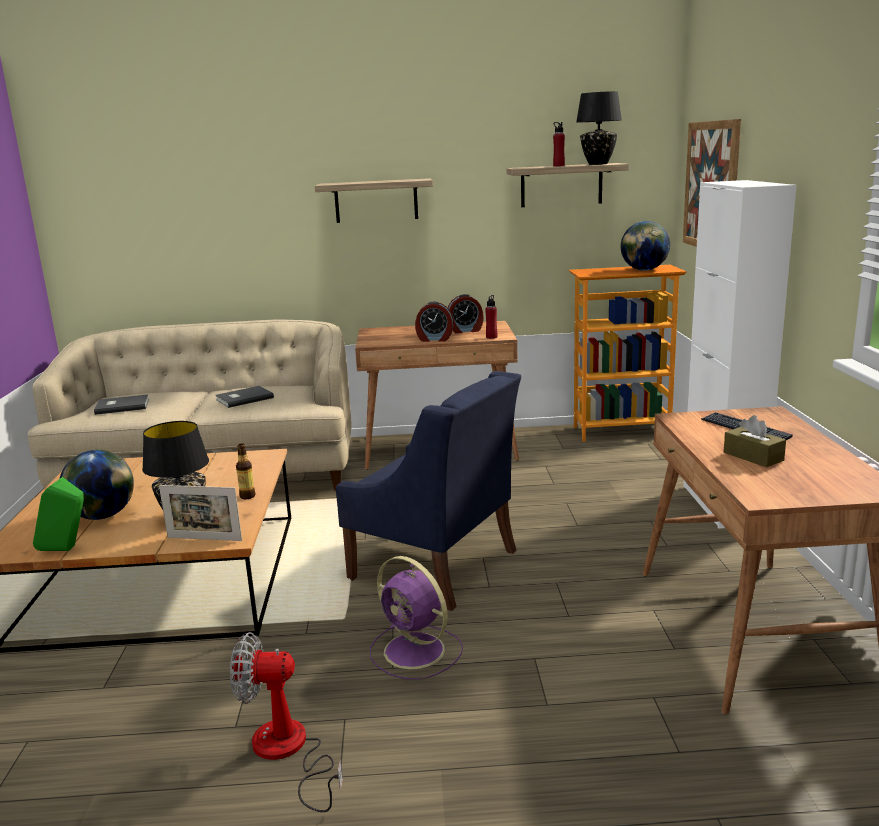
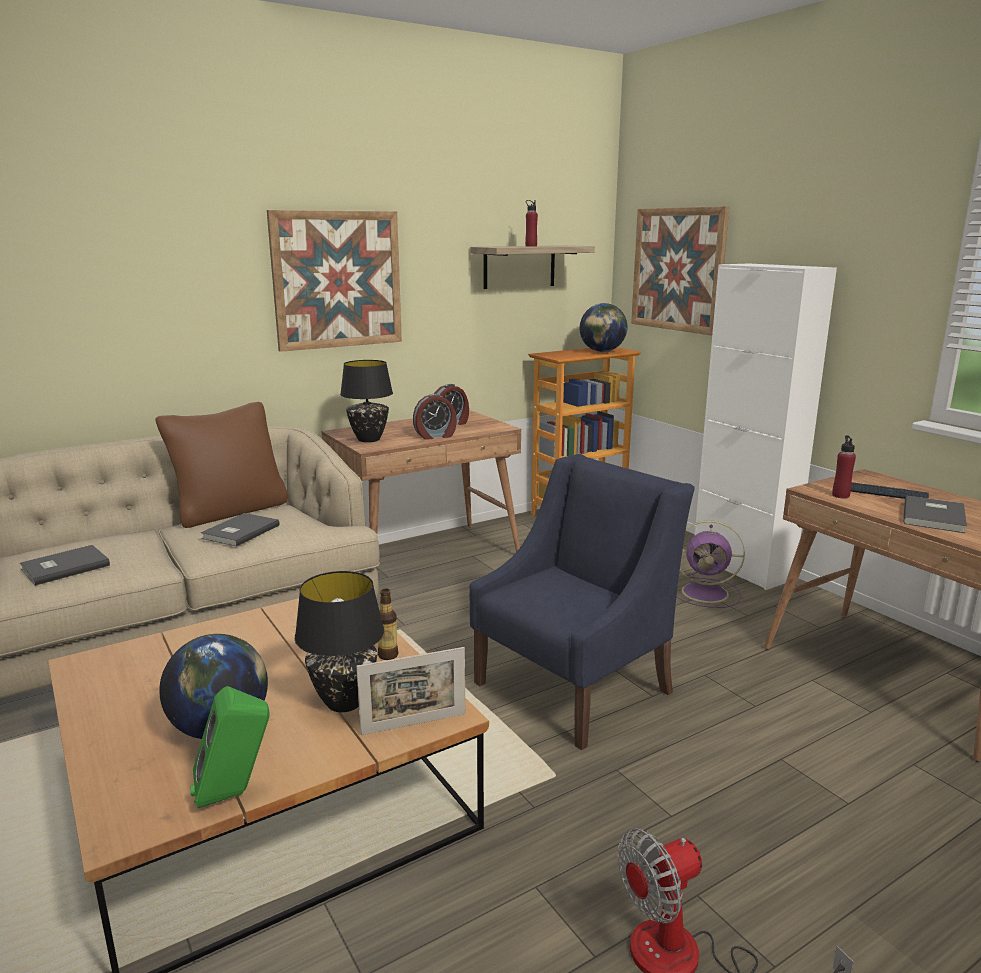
camera: 30 degrees left, 0 degrees up
shelf [315,178,433,223] -> picture [267,210,402,352]
blue armchair [336,371,521,611] -> blue armchair turned 45 degrees counterclockwise [469,454,695,750]
purple fan [370,556,463,679] -> purple fan moved to [676,520,745,608]
red bottle [485,295,497,339] -> red bottle moved to [832,435,856,498]
black table lamp [576,91,622,165] -> black table lamp moved to [340,360,393,442]
brown tissue box [724,415,786,467] -> grey book [903,496,967,533]
none -> brown pillow [155,402,288,528]

